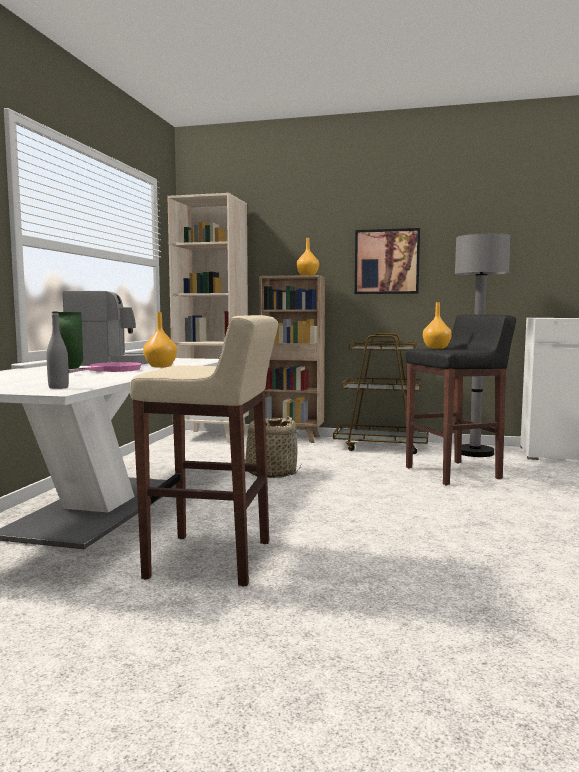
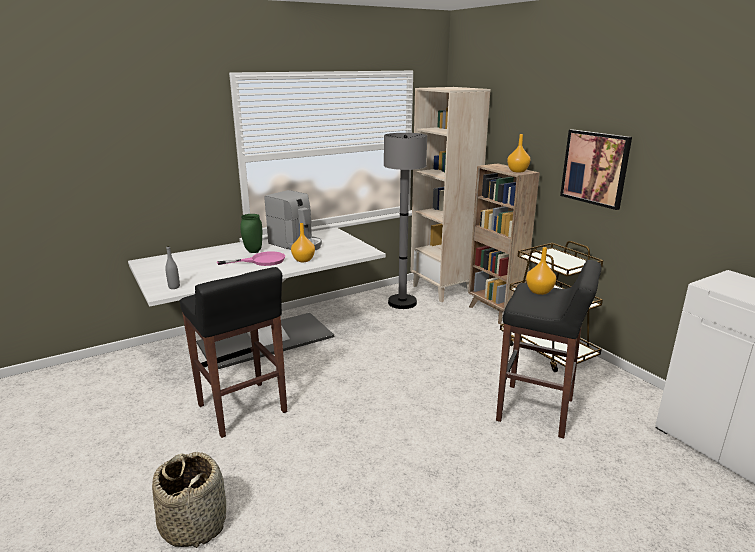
camera: 45 degrees right, 15 degrees up
beige stool [130,315,278,586] -> black stool [180,267,287,438]
basket [245,416,301,478] -> basket moved to [152,452,226,548]
grey floor lamp [455,233,511,457] -> grey floor lamp moved to [384,133,427,309]

